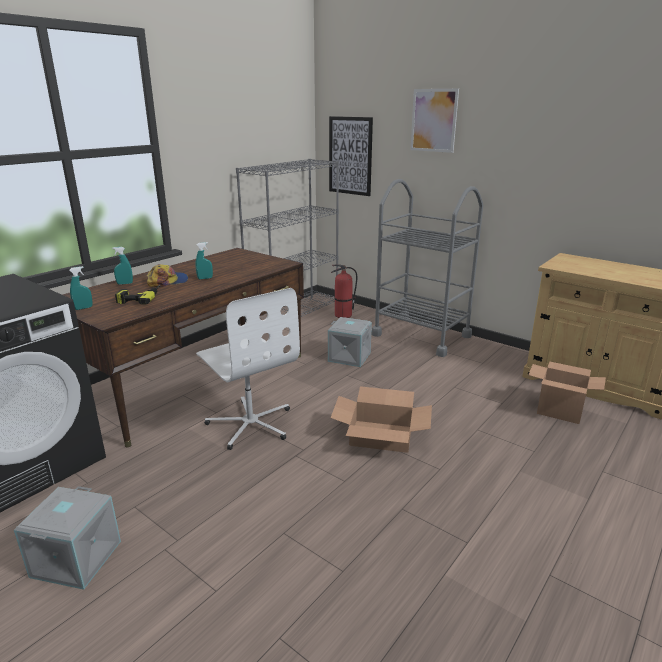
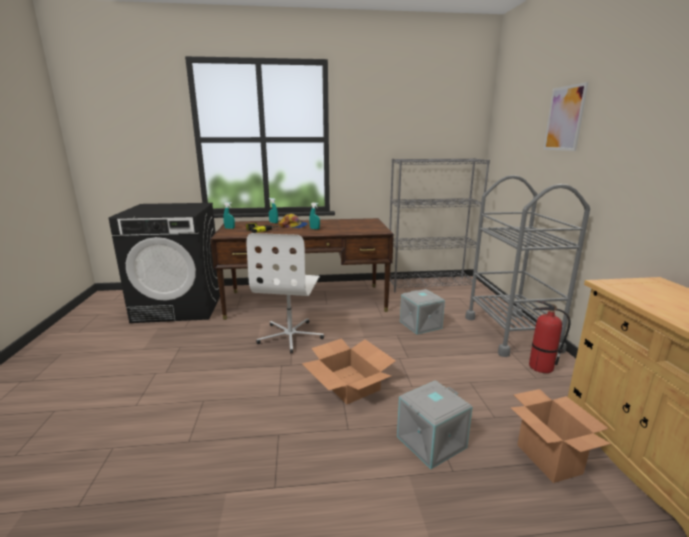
camera: 45 degrees right, 5 degrees down
grey storage box [14,486,121,590] -> grey storage box moved to [397,380,473,469]
picture [329,116,373,196] -> none
fire extinguisher [331,264,357,318] -> fire extinguisher moved to [529,300,571,373]

